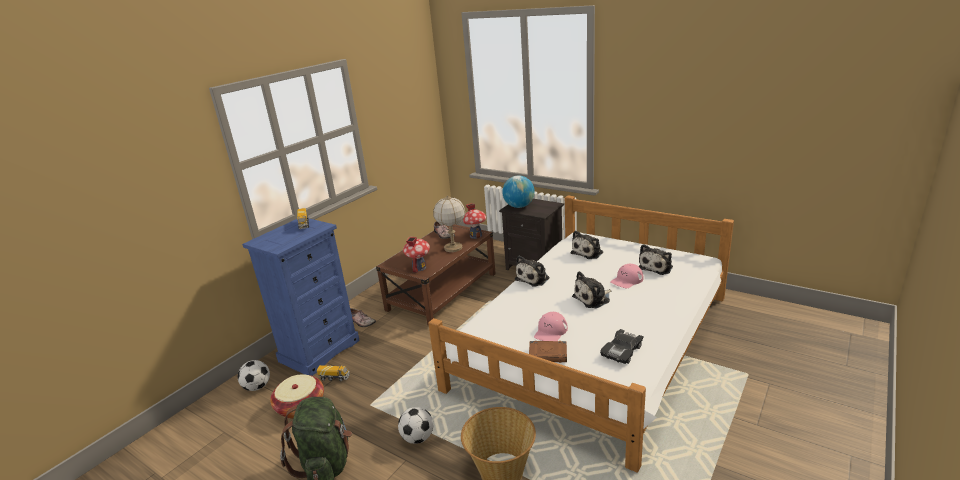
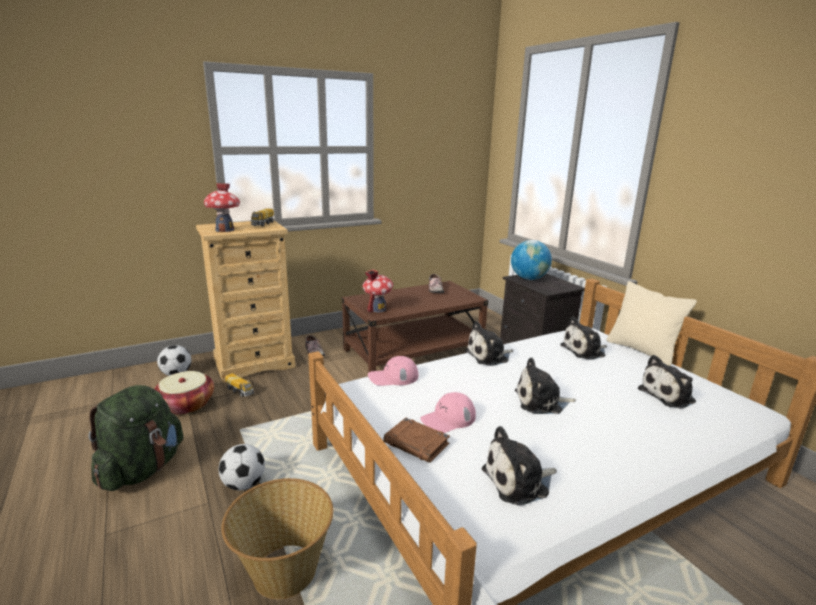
camera: 25 degrees right, 5 degrees down
blue dresser [242,218,360,376] -> beige dresser [196,220,295,383]
table lamp [433,196,465,252] -> none
toy house [463,203,486,239] -> toy house moved to [204,183,240,232]
black toy car [600,329,644,364] -> plush toy [482,426,557,505]
pink cap [610,264,644,288] -> pink cap moved to [368,356,419,386]
none -> beige pillow [606,281,697,366]

